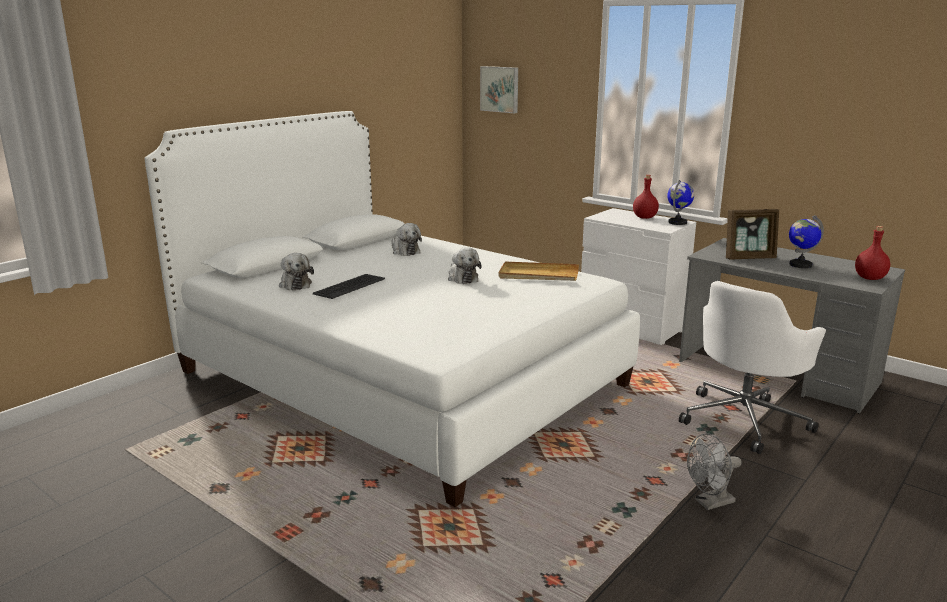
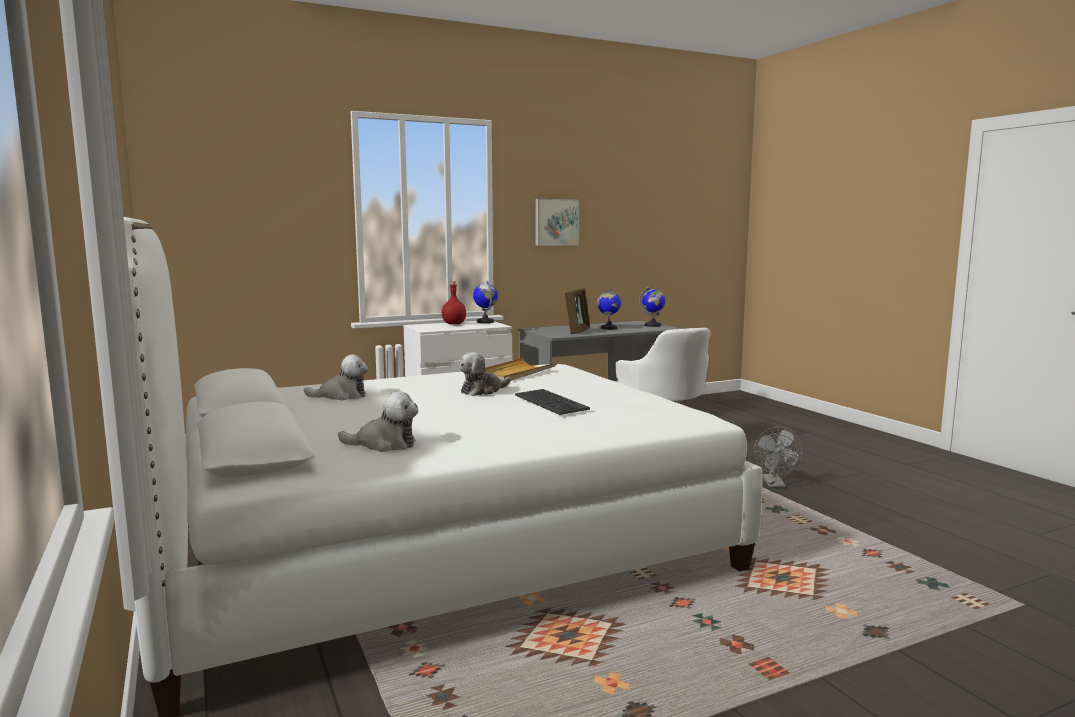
camera: 65 degrees left, 10 degrees down
keyboard [313,274,385,299] -> keyboard moved to [515,389,590,415]
plush toy [448,247,482,284] -> plush toy turned 135 degrees clockwise [459,352,510,396]
picture [480,66,518,113] -> picture moved to [536,199,579,246]
red bottle [855,226,890,280] -> globe [639,286,665,327]

